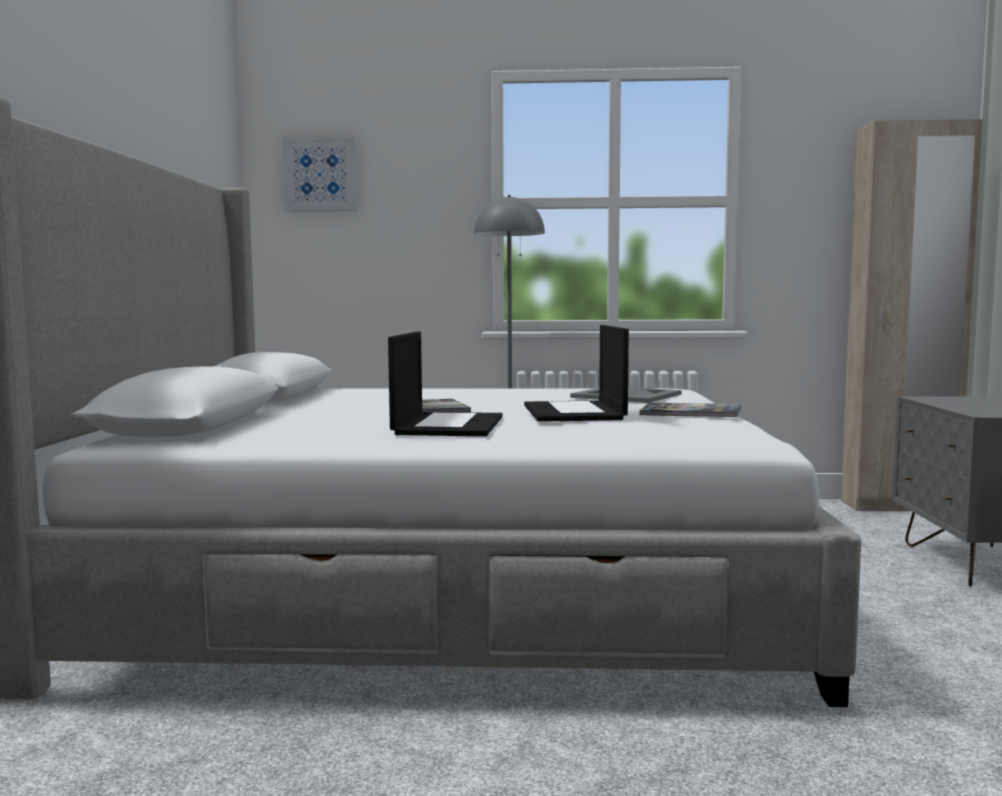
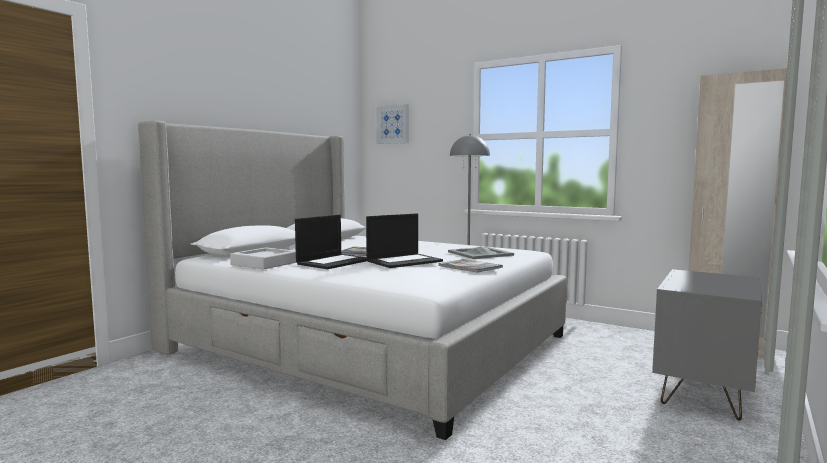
camera: 30 degrees right, 0 degrees up
laptop [524,325,629,422] -> laptop turned 150 degrees counterclockwise [366,213,443,268]
none -> grey tray [230,247,297,269]

